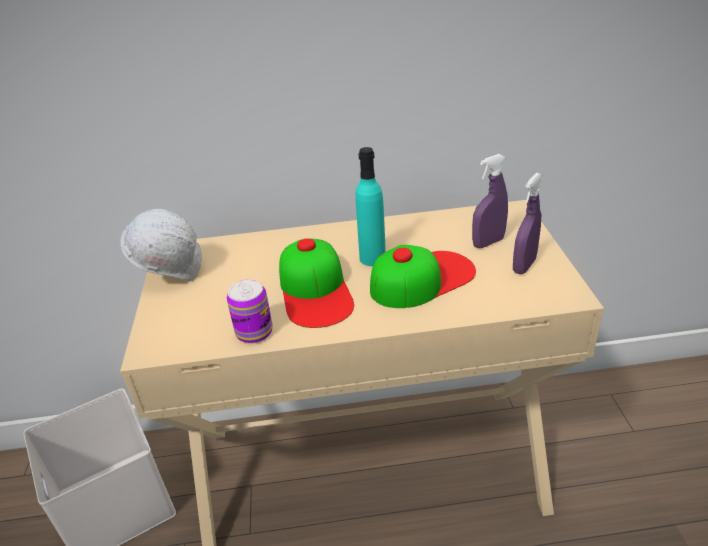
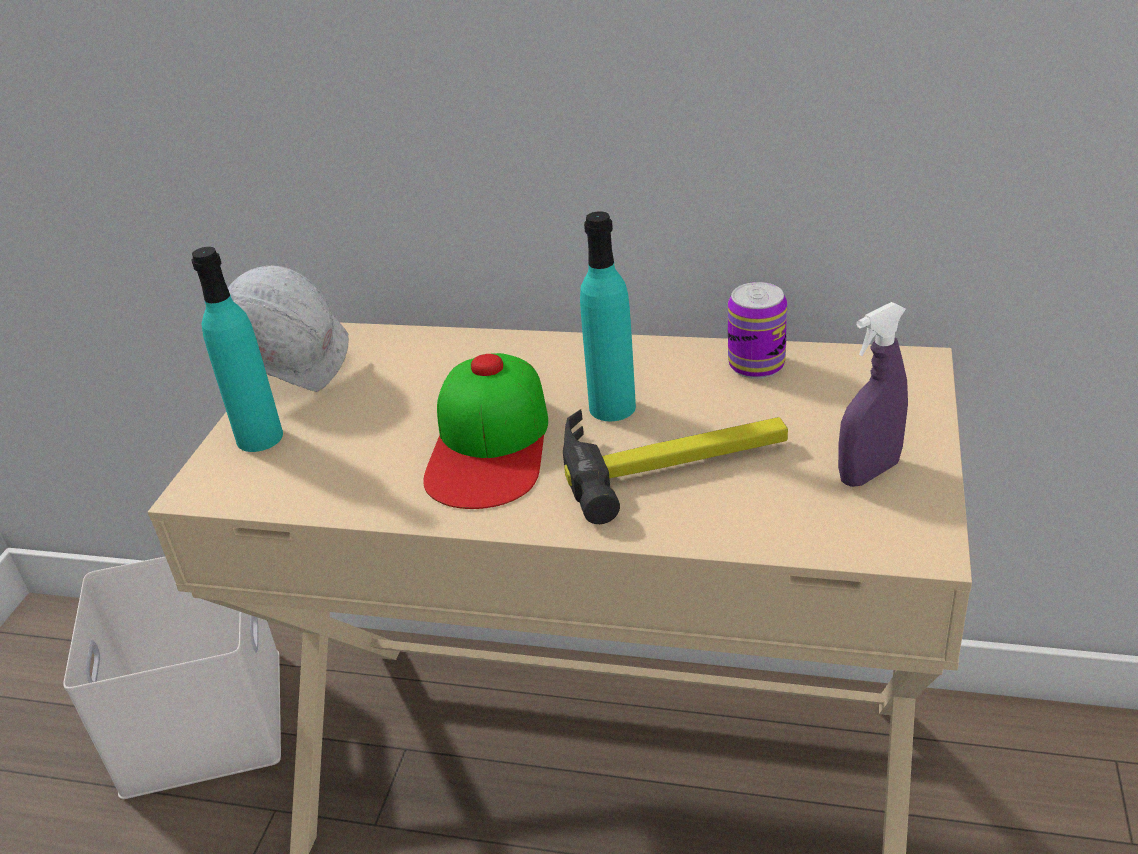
camera: 20 degrees right, 0 degrees up
can [227,280,272,344] -> can moved to [728,282,787,379]
cap [370,245,476,308] -> hammer [563,409,788,524]
purple spray bottle [472,154,508,248] -> none
none -> turquoise bottle [191,247,283,452]

